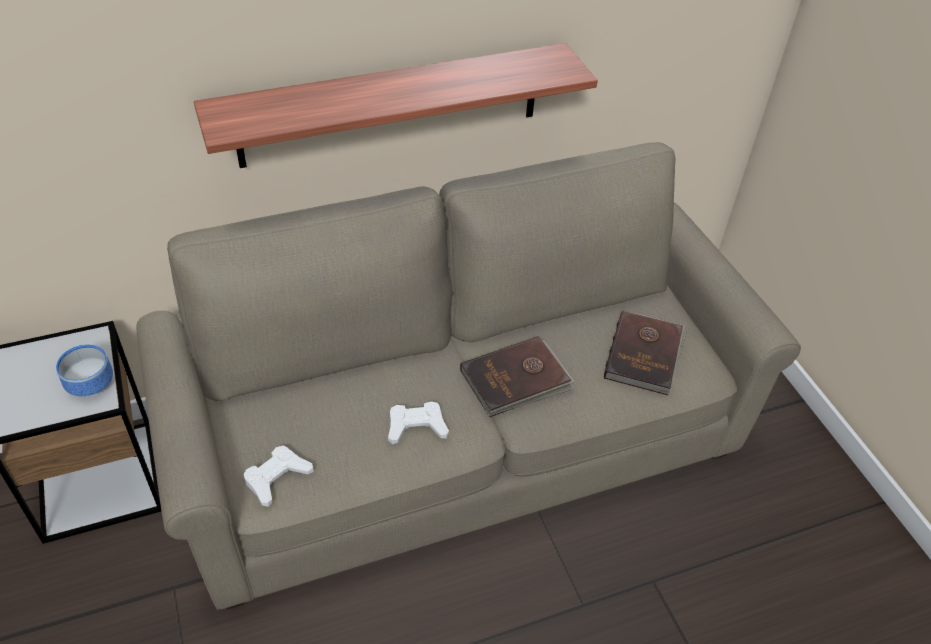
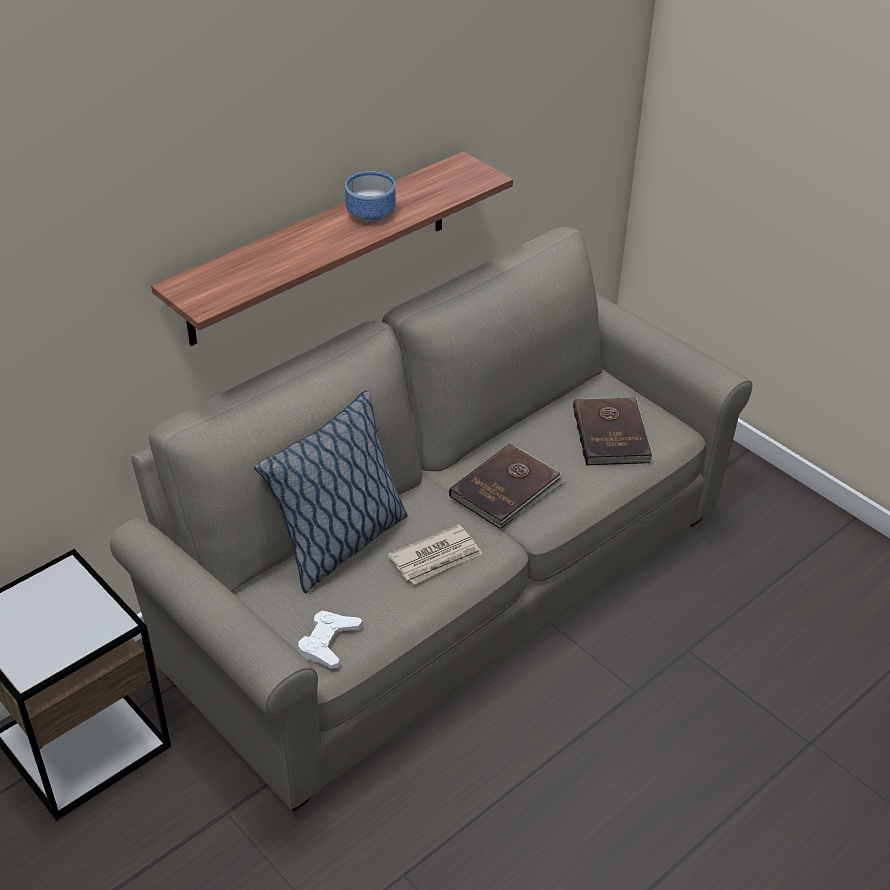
camera: 20 degrees left, 5 degrees down
bowl [56,344,113,396] -> bowl moved to [345,172,396,223]
white game controller [388,401,449,444] -> newspaper [388,524,483,585]
none -> pillow [254,391,408,593]

